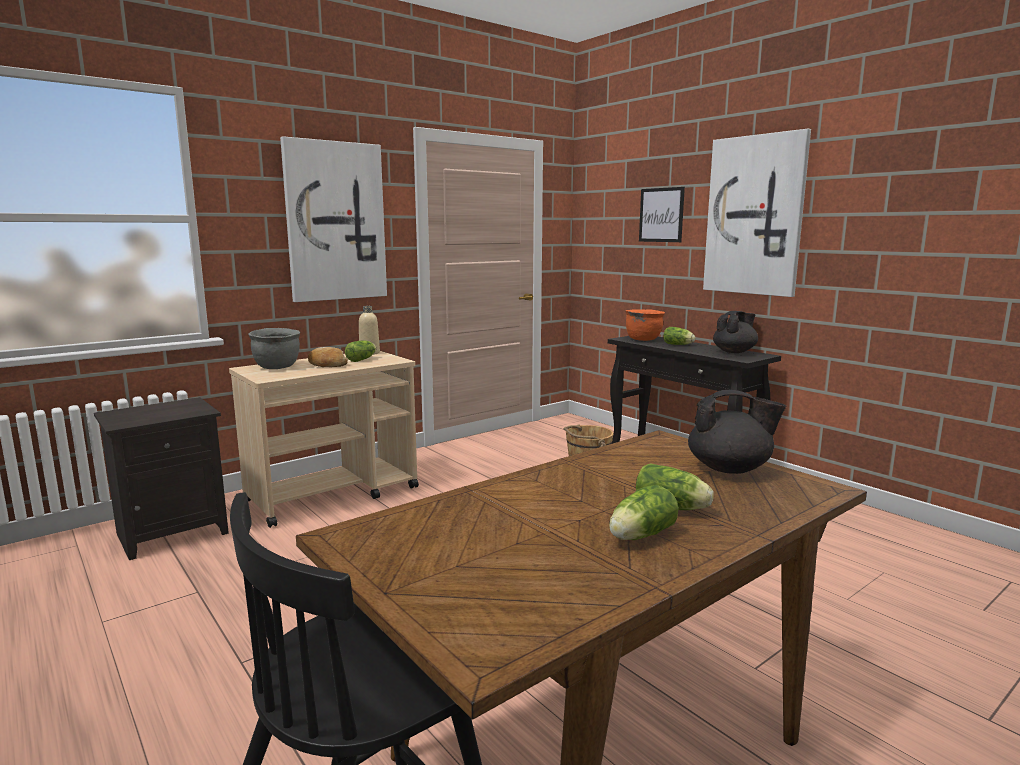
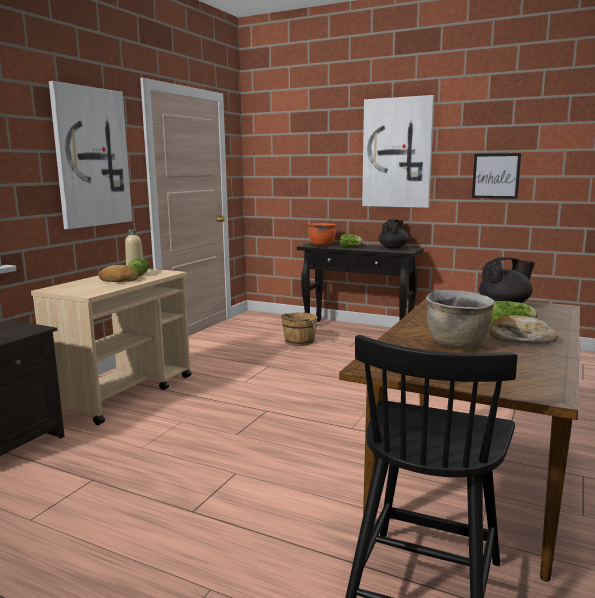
camera: 25 degrees left, 0 degrees up
grey cooking pot [248,328,300,369] -> none
lettuce [609,485,679,540] -> bread [490,315,558,344]
picture [639,187,685,242] -> picture moved to [472,153,521,199]
none -> brown cooking pot [426,290,495,349]

